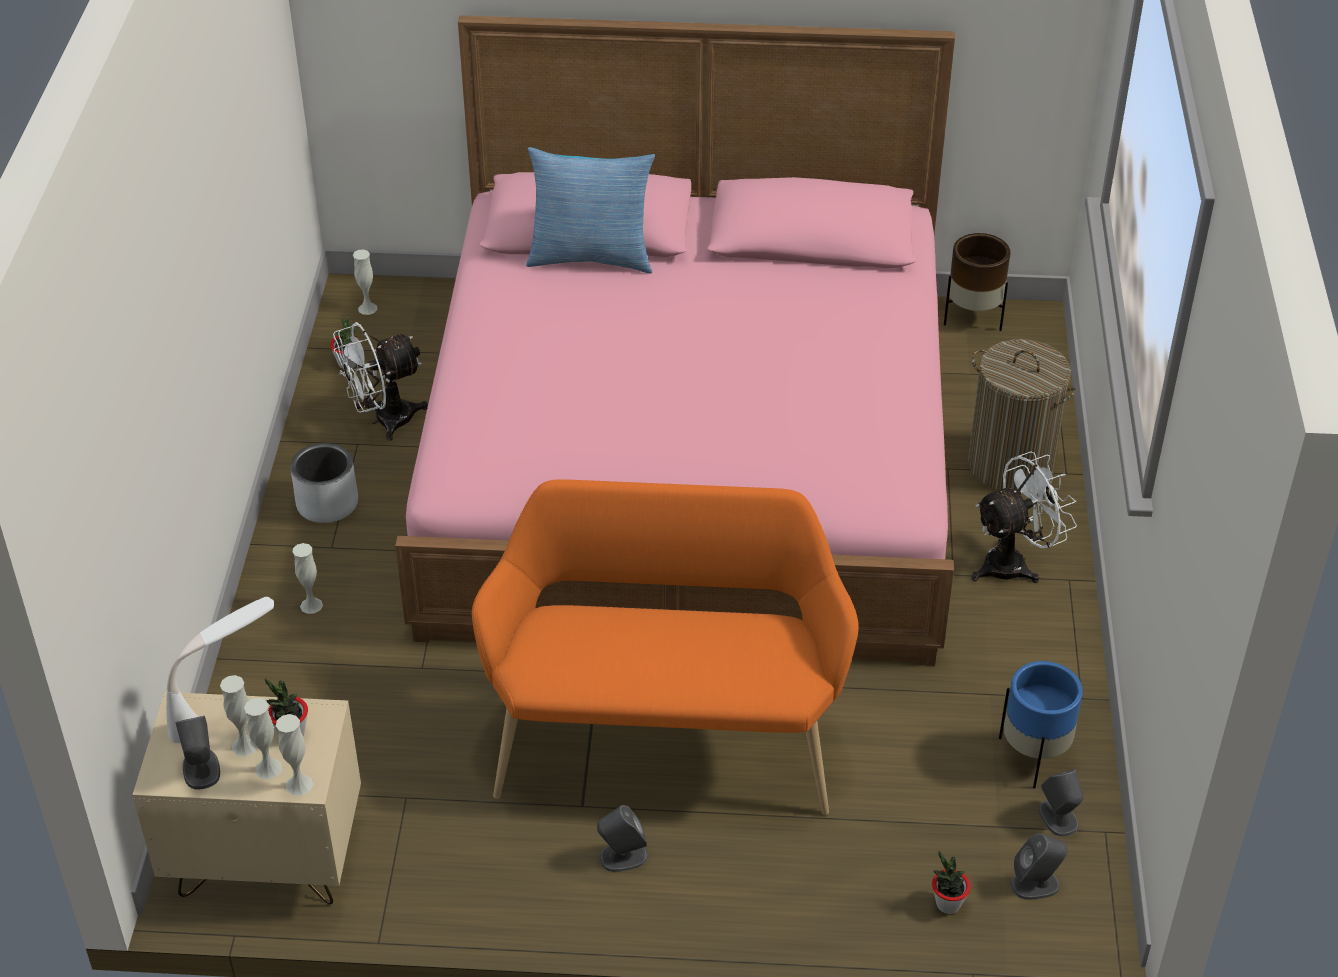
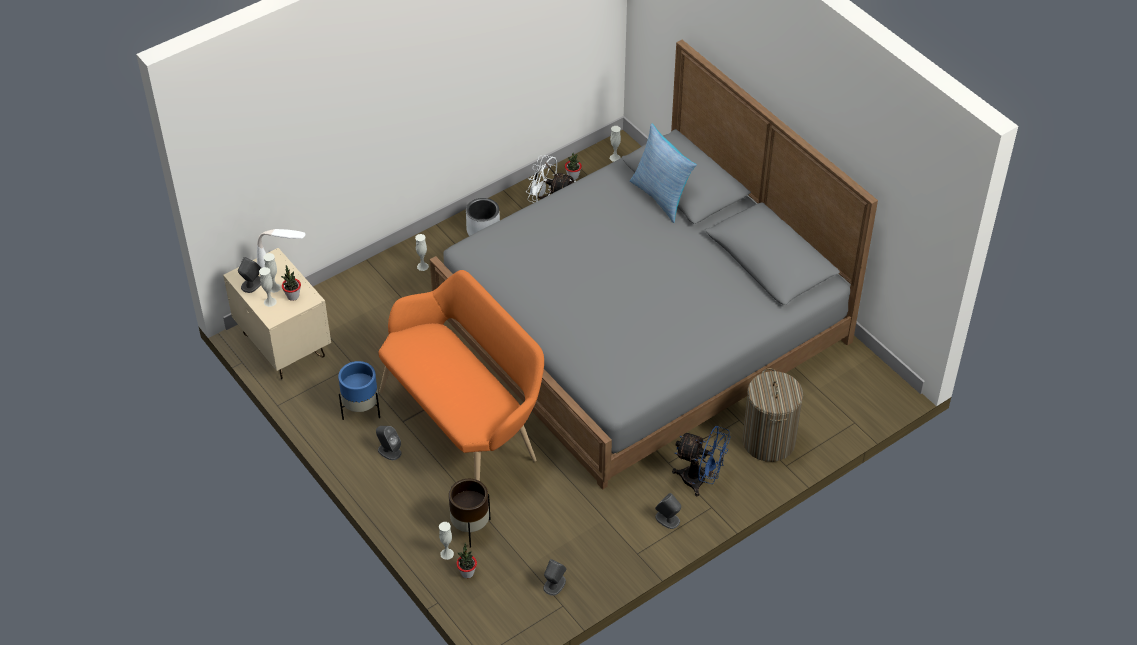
camera: 50 degrees right, 5 degrees up
white vase [276,714,313,796] -> white vase moved to [439,522,454,560]
pink bed [395,15,955,666] -> grey bed [429,40,878,489]
brown planter [944,233,1011,331] -> brown planter moved to [449,479,491,547]
white fan [972,451,1077,583] -> blue fan [672,426,731,497]
blue planter [999,661,1083,788] -> blue planter moved to [338,361,380,420]
grey speaker [1011,834,1068,900] -> grey speaker moved to [655,493,681,529]

